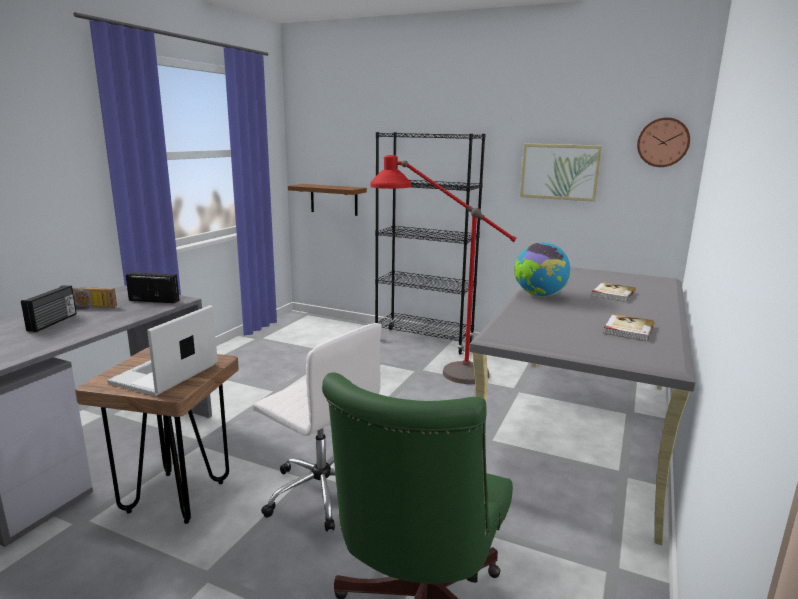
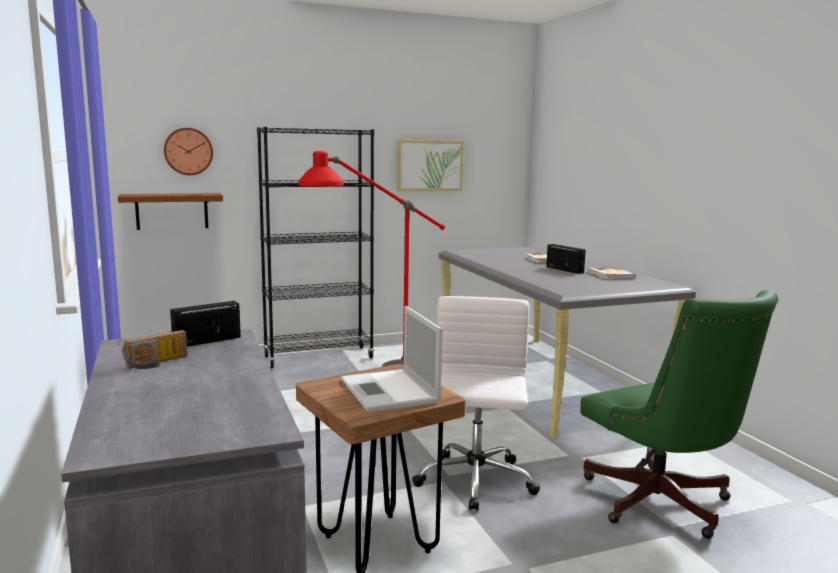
camera: 45 degrees left, 5 degrees down
radio [21,285,77,332] -> radio moved to [546,244,586,274]
white office chair [253,323,382,532] -> white office chair turned 75 degrees counterclockwise [412,296,540,511]
globe [514,243,571,297] -> none
wall clock [637,117,690,167] -> wall clock moved to [164,128,213,175]

